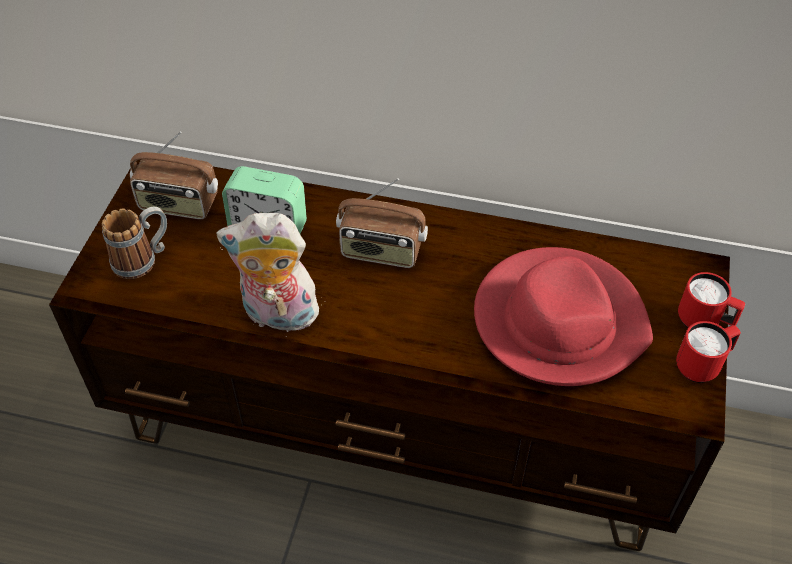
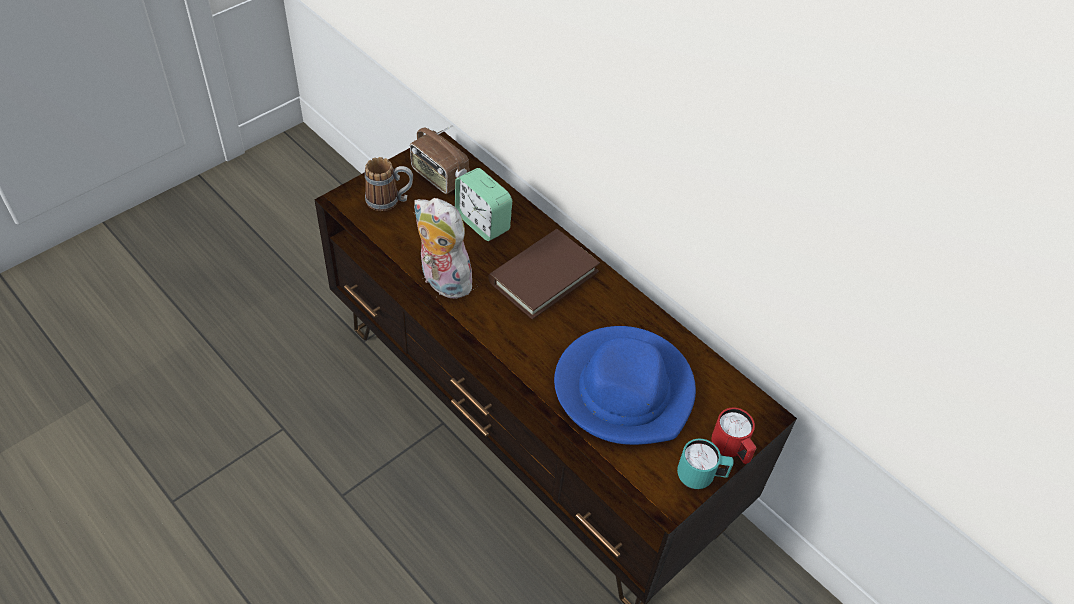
camera: 30 degrees right, 0 degrees up
radio [336,178,428,268] -> brown book [488,229,600,320]
red hat [474,247,653,386] -> blue hat [554,326,696,445]
red mug [676,321,741,383] -> turquoise mug [677,439,734,489]

